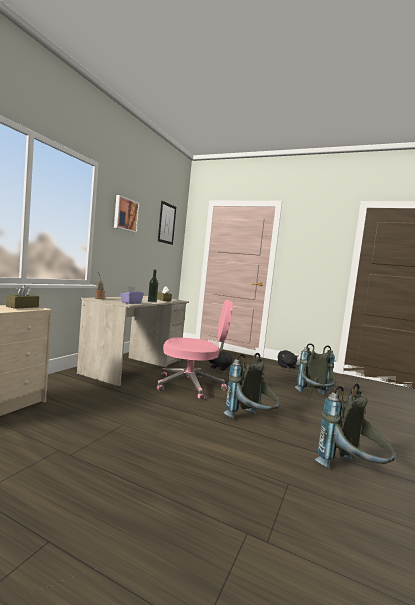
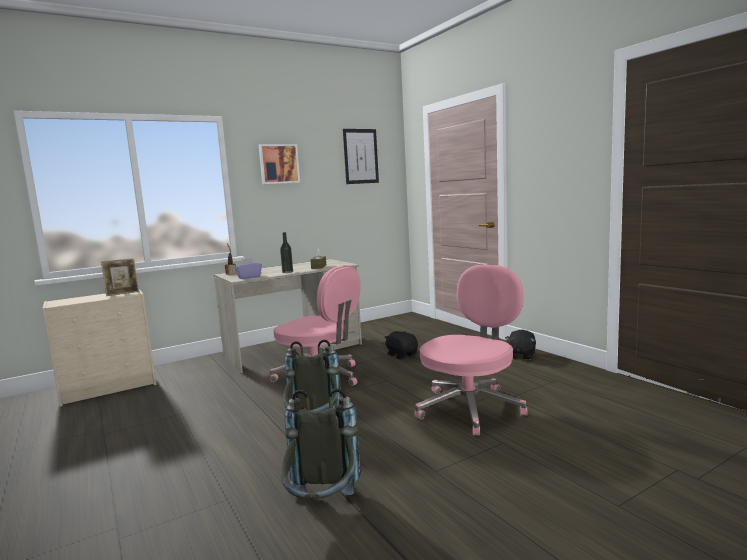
camera: 35 degrees right, 5 degrees up
brown tissue box [6,285,39,309] -> picture frame [101,259,139,296]
grey backpack [295,343,336,396] -> pink office chair [415,264,528,435]

